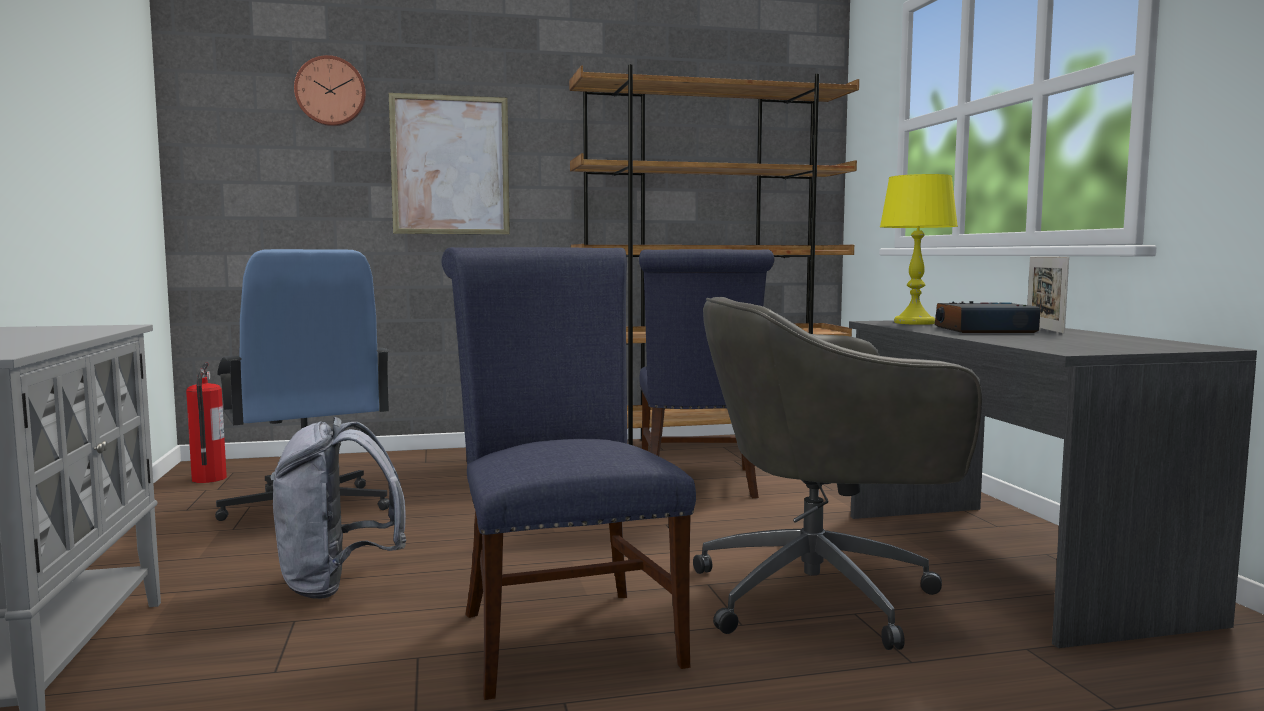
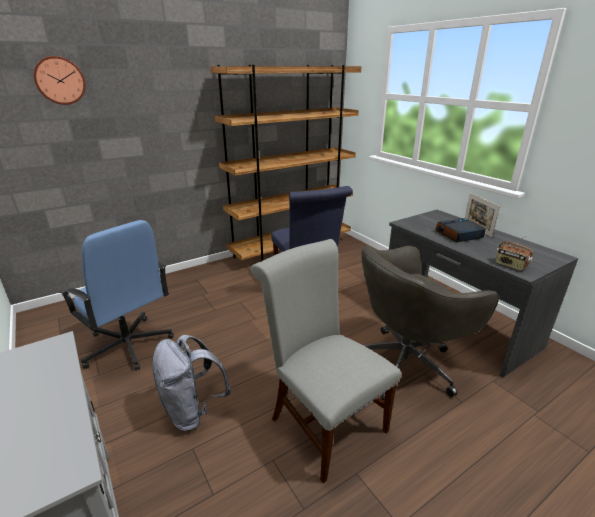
camera: 20 degrees left, 20 degrees up
fire extinguisher [186,362,227,483] -> none
picture [389,93,510,234] -> none
blue chair [441,247,696,700] -> grey chair [250,239,401,483]
yellow table lamp [880,174,958,325] -> none
none -> radio [495,236,533,271]

